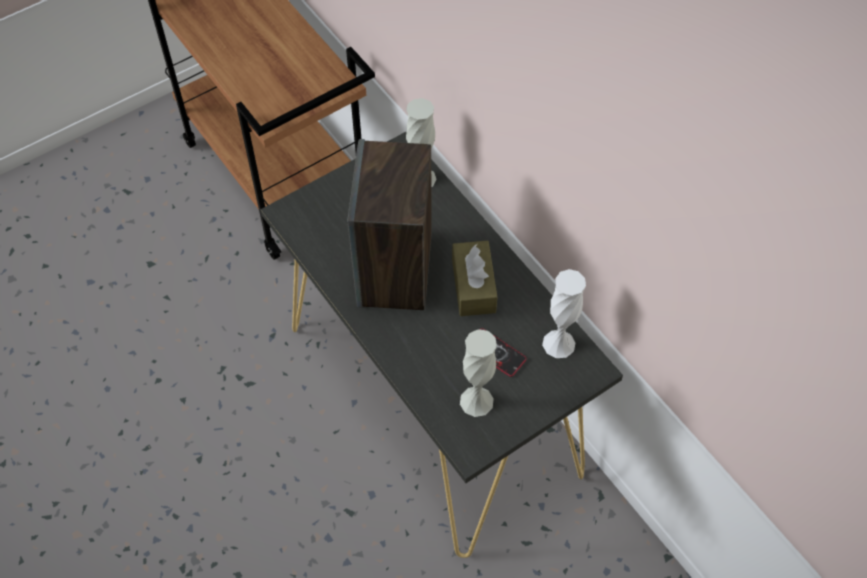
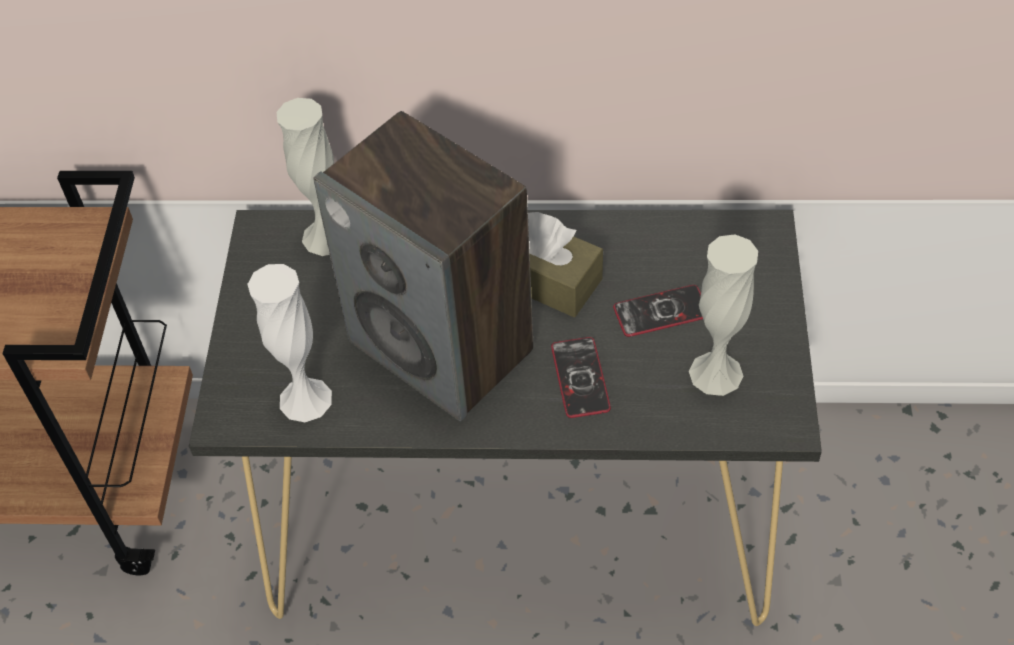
camera: 50 degrees left, 5 degrees down
white vase [542,269,586,358] -> white vase moved to [247,264,332,422]
none -> phone [551,337,611,418]

